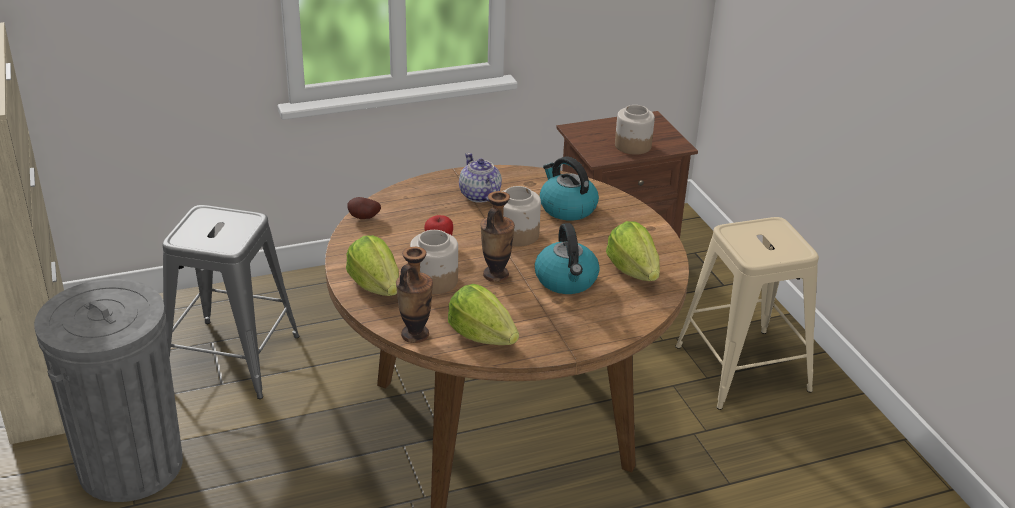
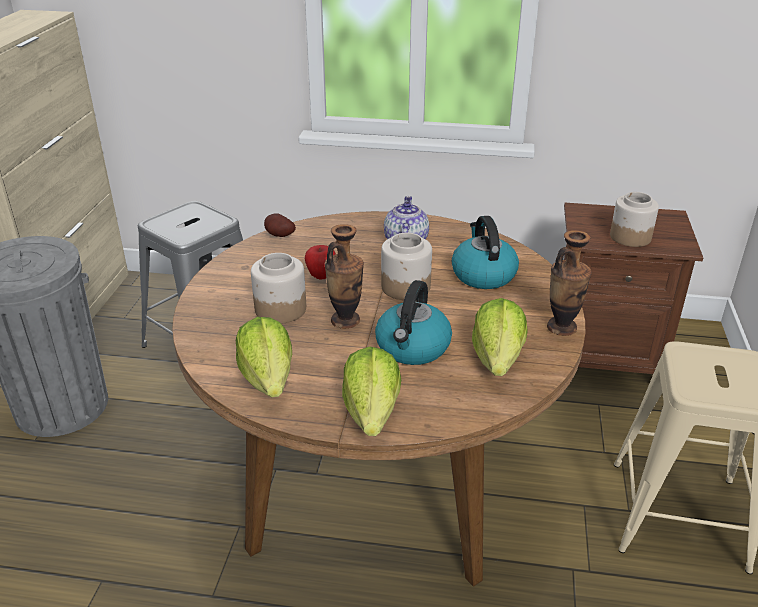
camera: 30 degrees right, 0 degrees up
lettuce [346,235,399,296] -> lettuce moved to [342,347,401,436]
vase [396,247,433,343] -> vase moved to [547,230,592,336]

